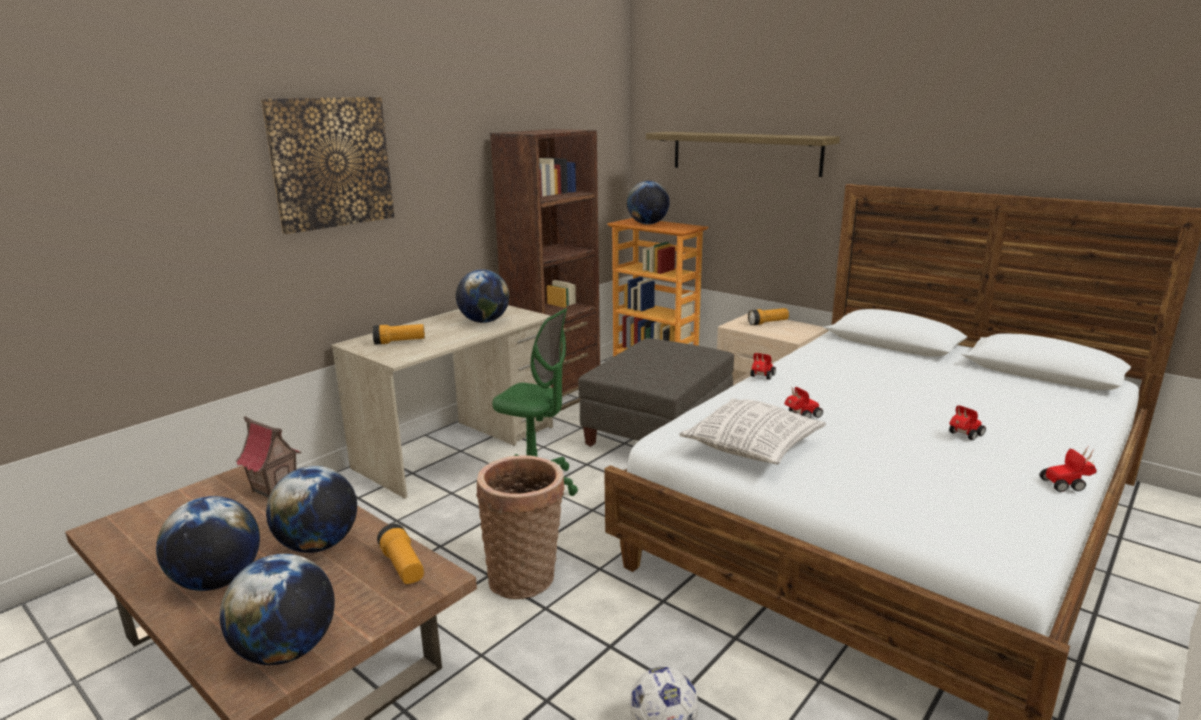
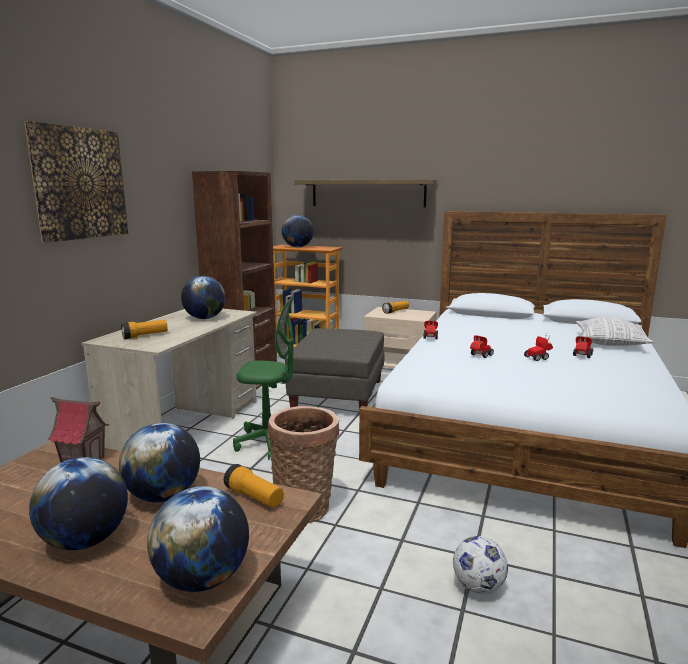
camera: 20 degrees left, 5 degrees down
pillow [679,398,826,464] -> pillow moved to [576,317,654,346]
toy car [1040,447,1097,492] -> toy car moved to [524,334,553,361]

